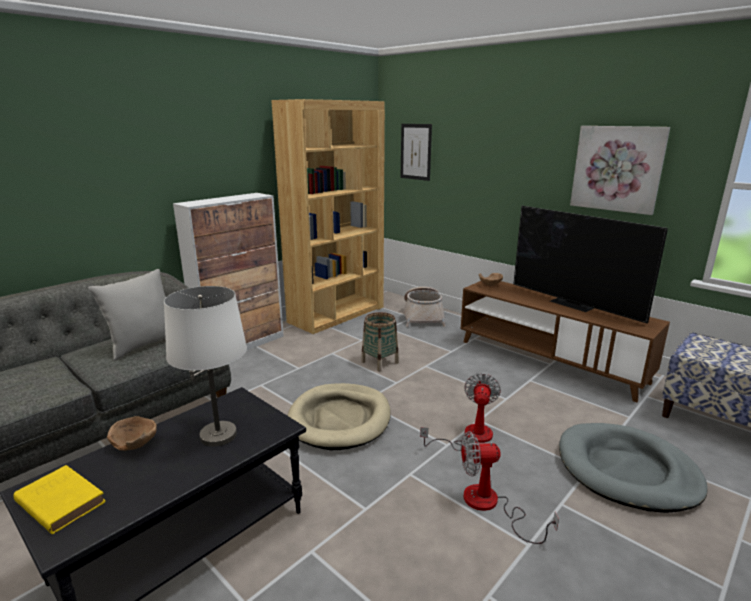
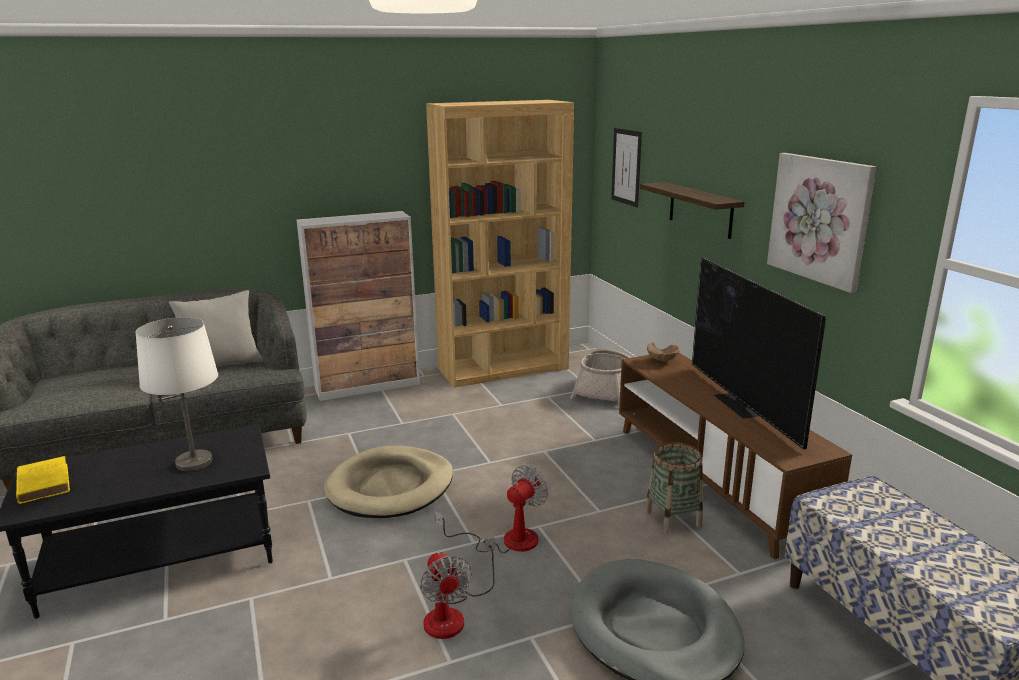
camera: 25 degrees right, 0 degrees up
brown bowl [107,416,157,451] -> none
basket [361,312,399,371] -> basket moved to [645,442,703,534]
fan [461,431,559,544] -> fan turned 135 degrees counterclockwise [420,537,495,639]
none -> shelf [640,182,744,239]

